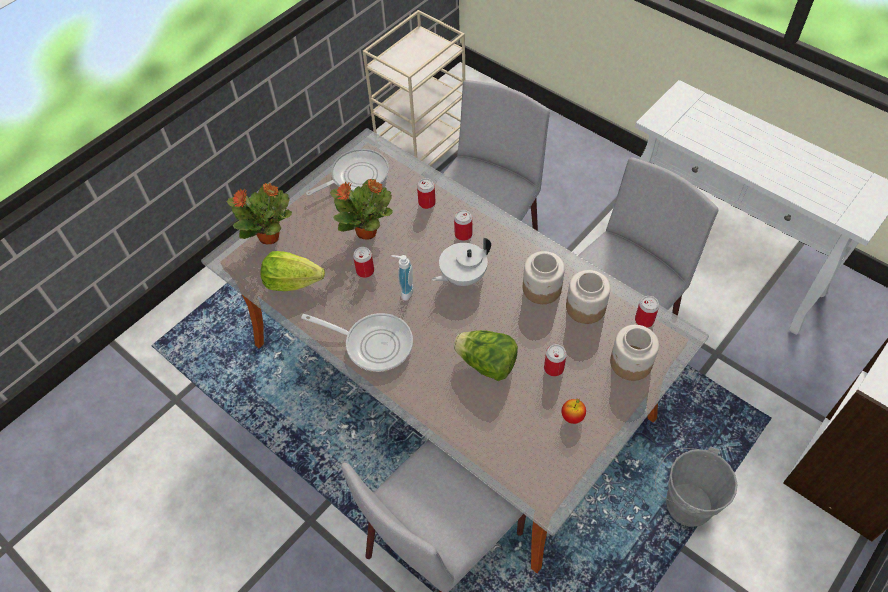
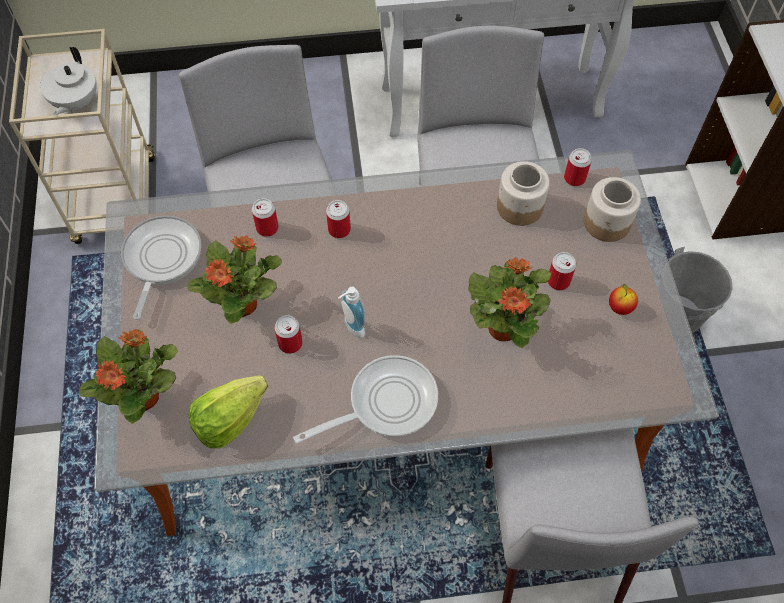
camera: 50 degrees left, 5 degrees up
white teapot [432,238,491,286] -> white teapot moved to [40,47,97,115]
lettuce [453,330,518,381] -> potted plant [468,257,551,348]
jar [523,251,565,304] -> none

